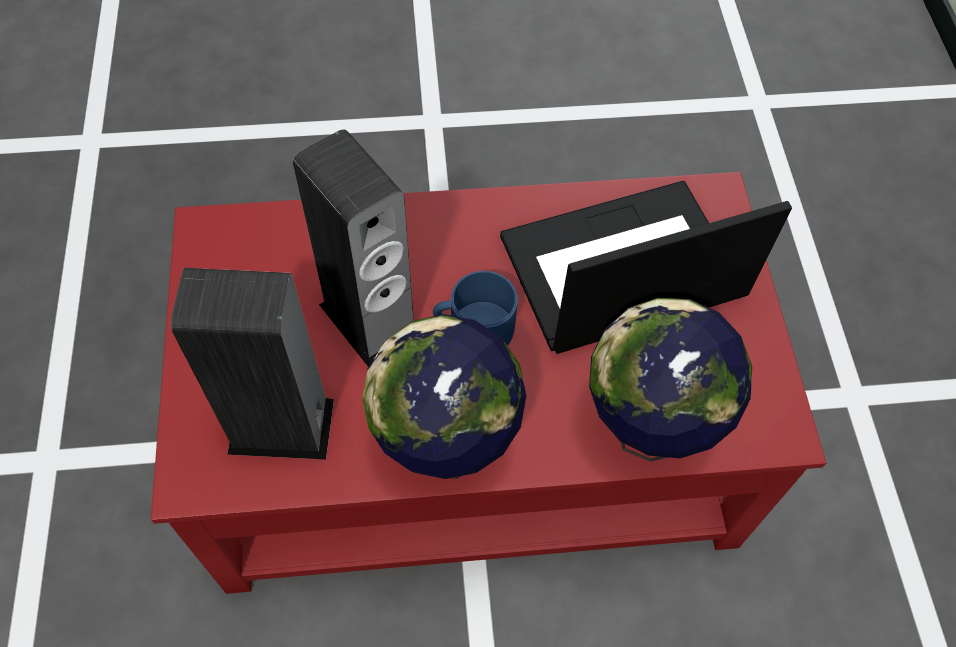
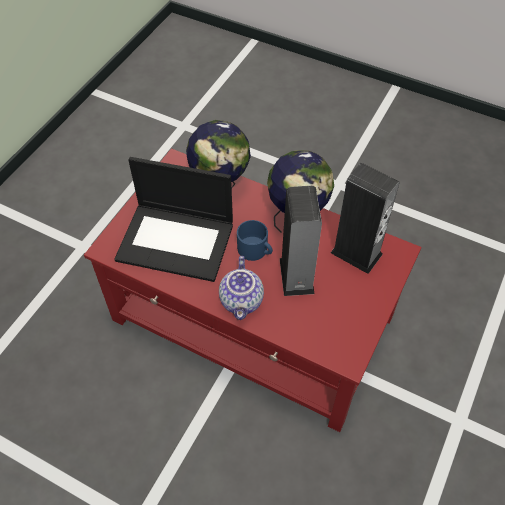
camera: 145 degrees left, 5 degrees down
none -> teapot [219,256,264,320]

